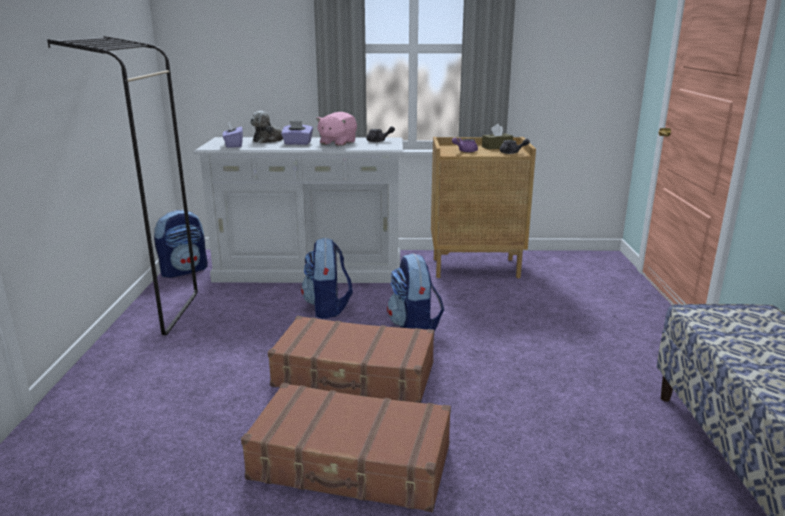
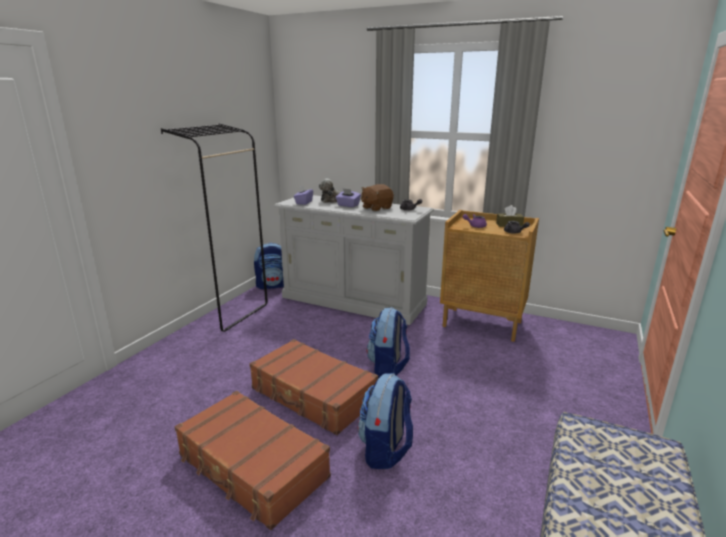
camera: 25 degrees right, 0 degrees up
backpack [301,237,353,319] -> backpack moved to [358,373,413,469]
pink plush toy [316,112,357,146] -> brown plush toy [361,184,394,211]

